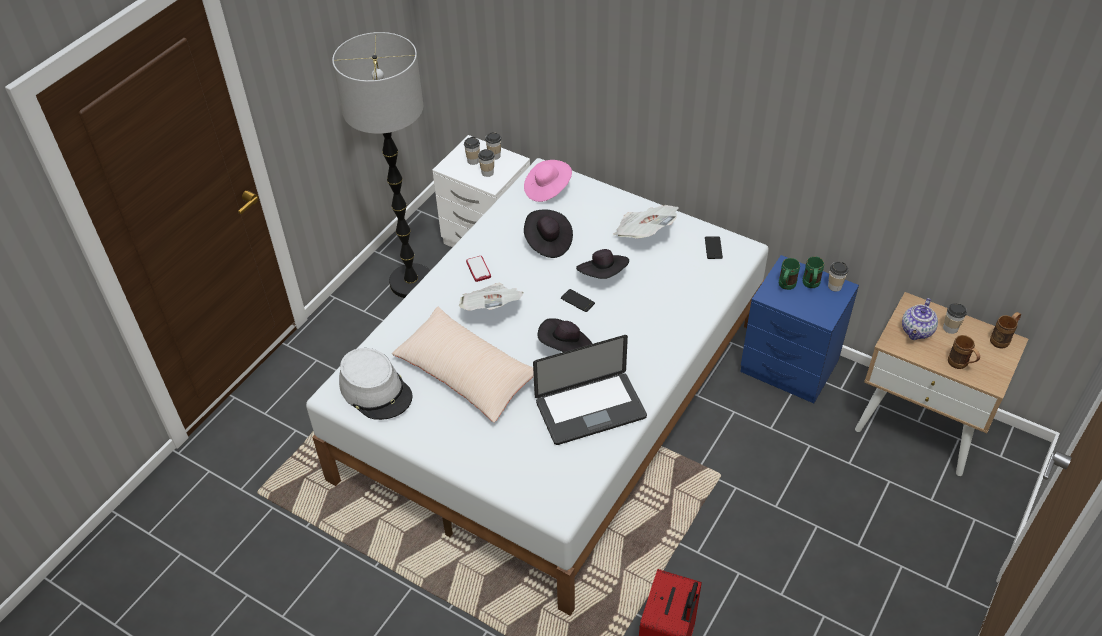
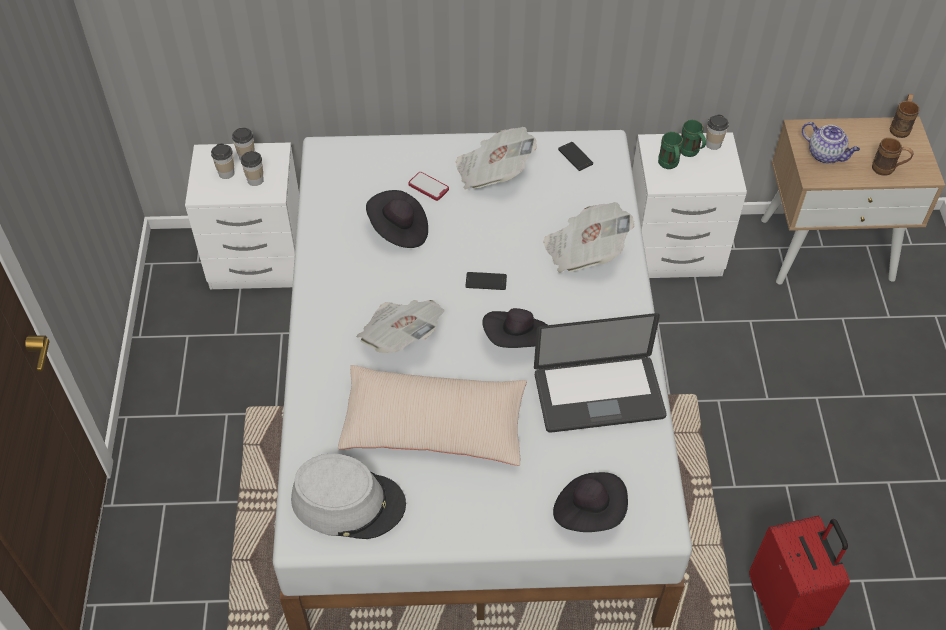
camera: 35 degrees left, 5 degrees up
floor lamp [332,32,431,298] -> none
phone [466,256,491,282] -> phone moved to [408,172,449,201]
pink hat [524,160,572,202] -> none
laptop [533,335,647,445] -> laptop turned 45 degrees clockwise [534,313,667,433]
black hat [576,249,629,279] -> black hat moved to [553,472,628,532]
blue nightstand [740,255,859,403] -> white nightstand [632,132,747,278]
teapot [902,298,938,340] -> teapot turned 45 degrees counterclockwise [802,122,860,164]
cup [943,303,967,334] -> none
none -> newspaper [543,202,634,273]

